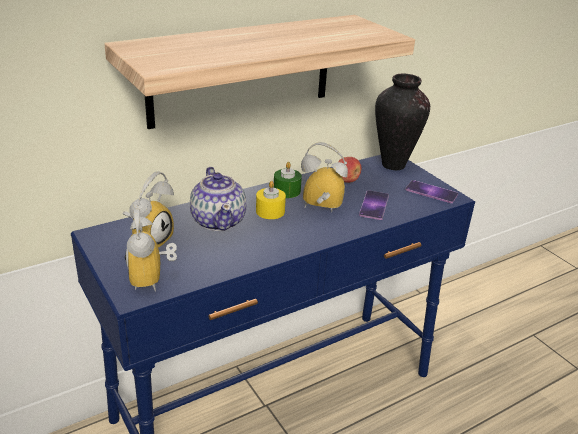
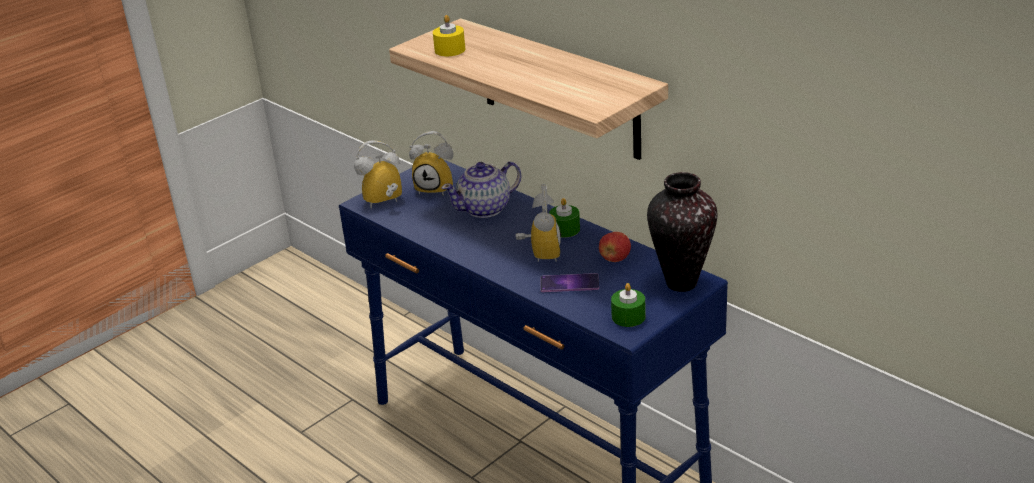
camera: 80 degrees right, 0 degrees up
yellow candle [256,181,286,219] -> yellow candle moved to [433,15,465,56]
phone [405,180,458,203] -> green candle [611,283,646,327]

